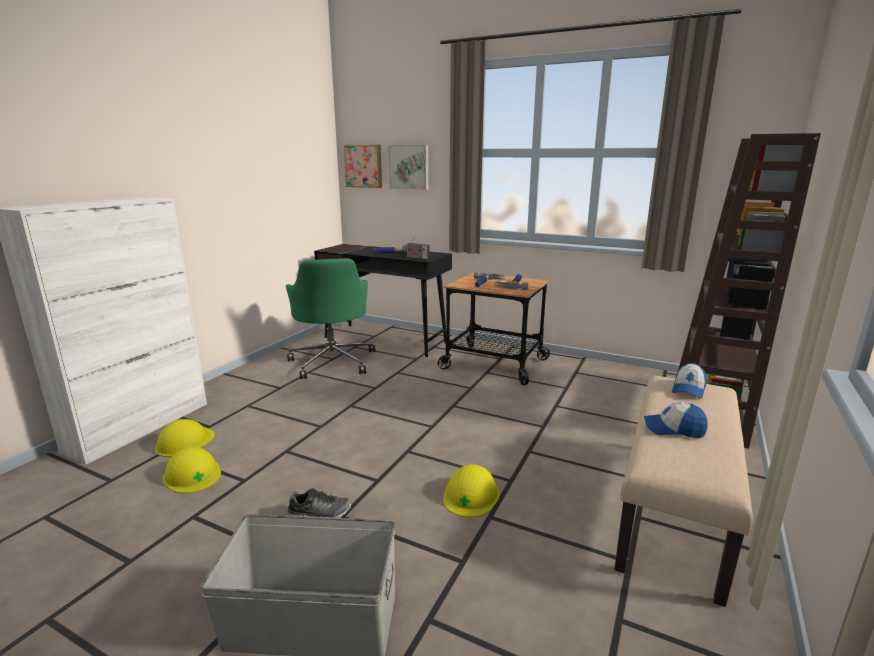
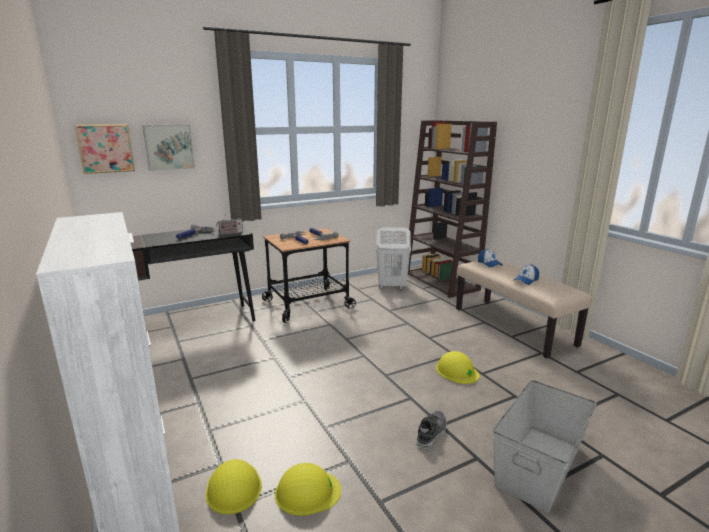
camera: 55 degrees left, 0 degrees up
green office chair [286,258,375,379] -> none
none -> white laundry basket [376,227,411,290]

